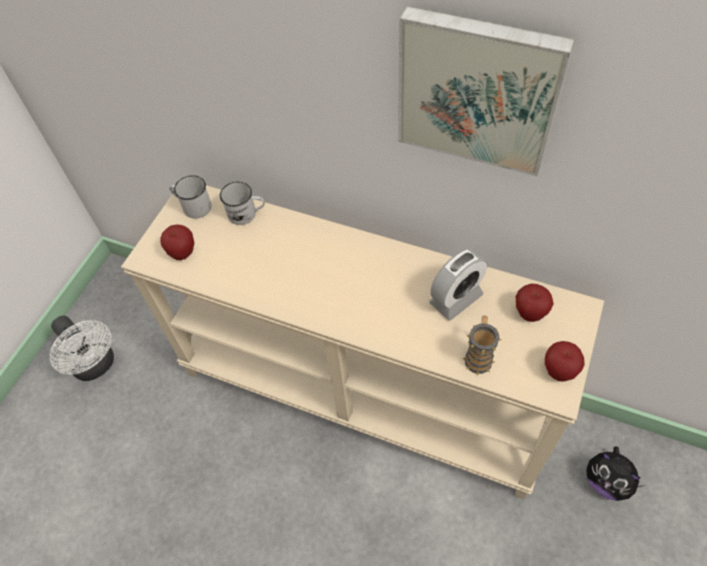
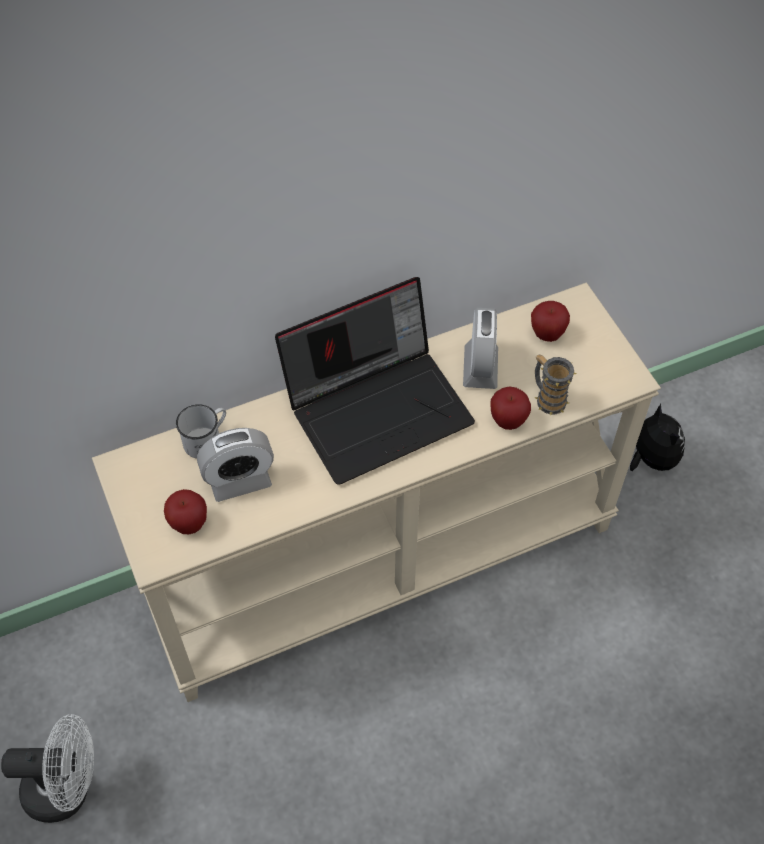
camera: 50 degrees left, 0 degrees up
white mug [170,175,211,218] -> none
picture [398,6,575,176] -> none
apple [545,341,585,382] -> apple moved to [491,387,531,430]
plush toy [586,447,645,501] -> plush toy turned 105 degrees counterclockwise [630,404,685,471]
none -> alarm clock [197,428,274,502]
none -> laptop [275,277,475,485]

